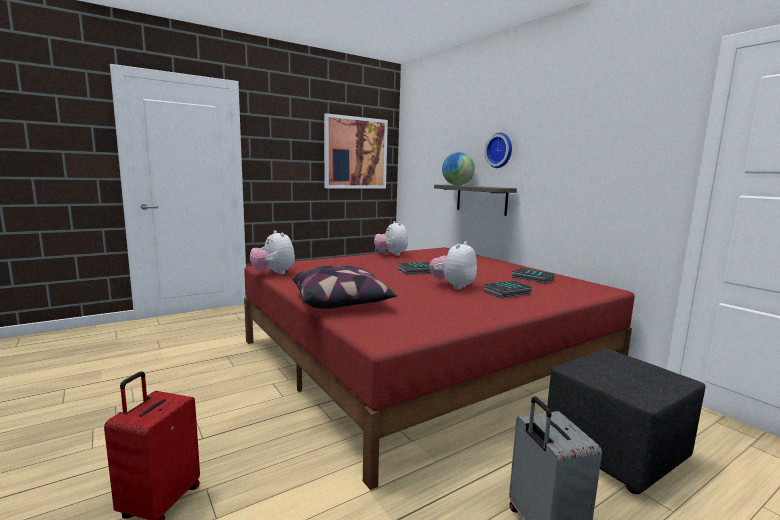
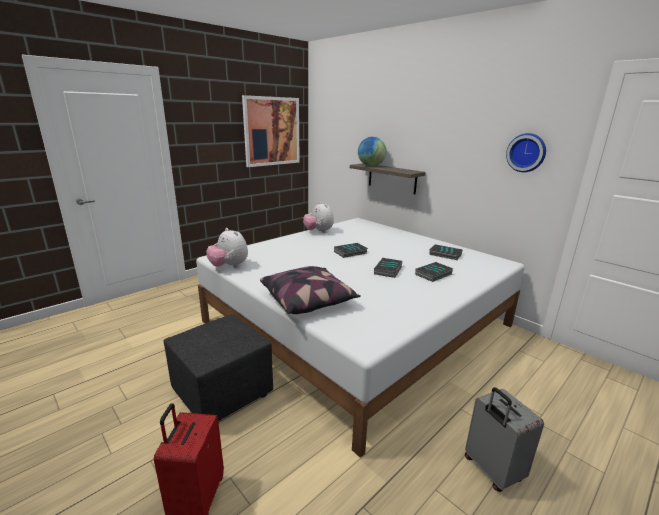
camera: 10 degrees left, 10 degrees up
red bed [244,247,635,490] -> white bed [196,218,525,458]
plush toy [429,241,477,290] -> book [374,258,402,278]
wall clock [485,133,512,168] -> wall clock moved to [506,133,546,172]
black ottoman [547,348,705,494] -> black ottoman moved to [164,314,273,421]

